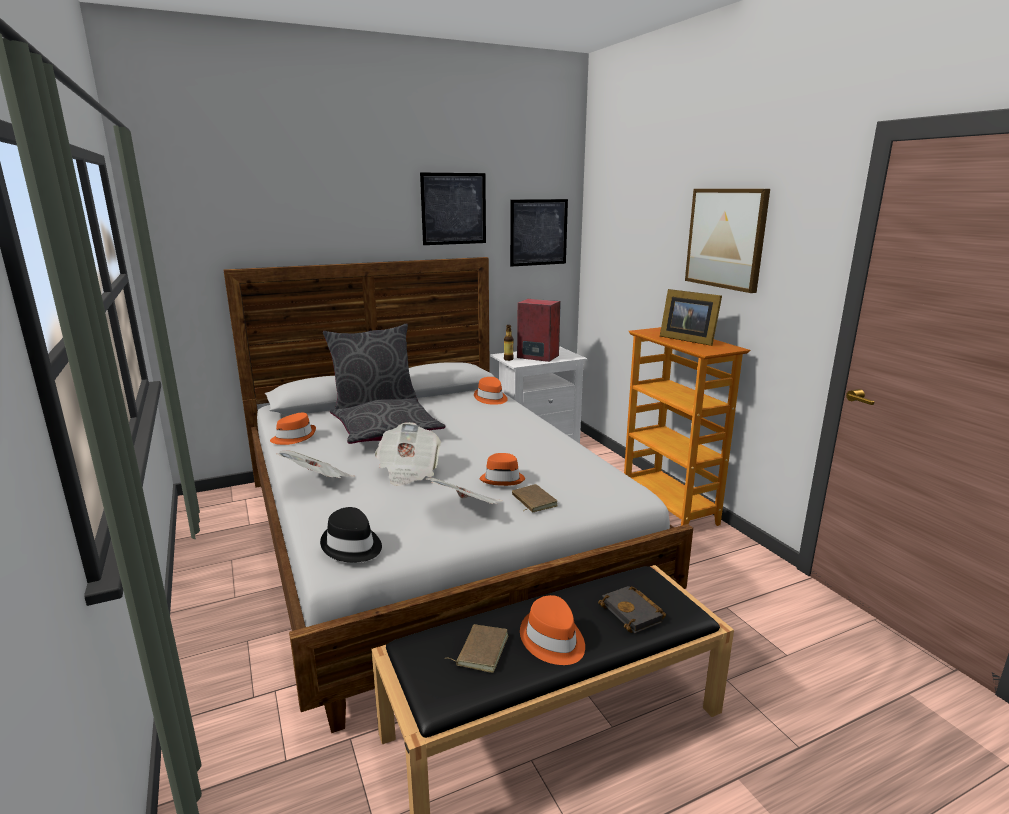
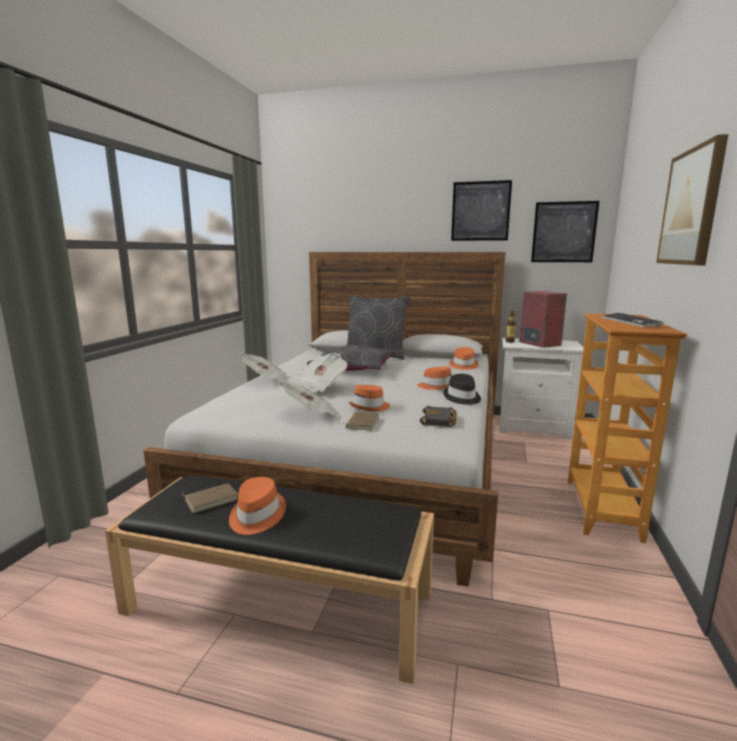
camera: 40 degrees right, 5 degrees down
orange hat [270,413,316,445] -> orange hat moved to [417,366,452,390]
black hat [320,507,382,563] -> black hat moved to [443,374,481,405]
black book [598,586,666,633] -> black book moved to [419,405,457,427]
picture frame [660,289,722,346] -> keyboard [601,313,664,327]

